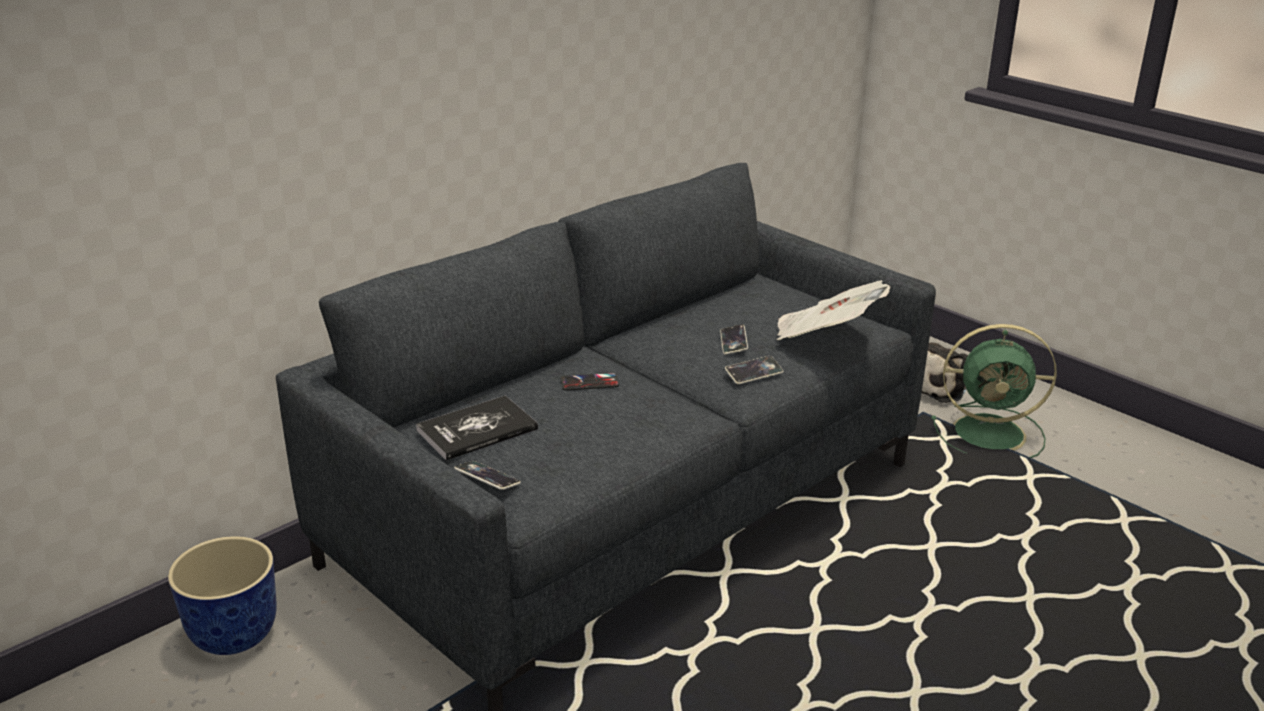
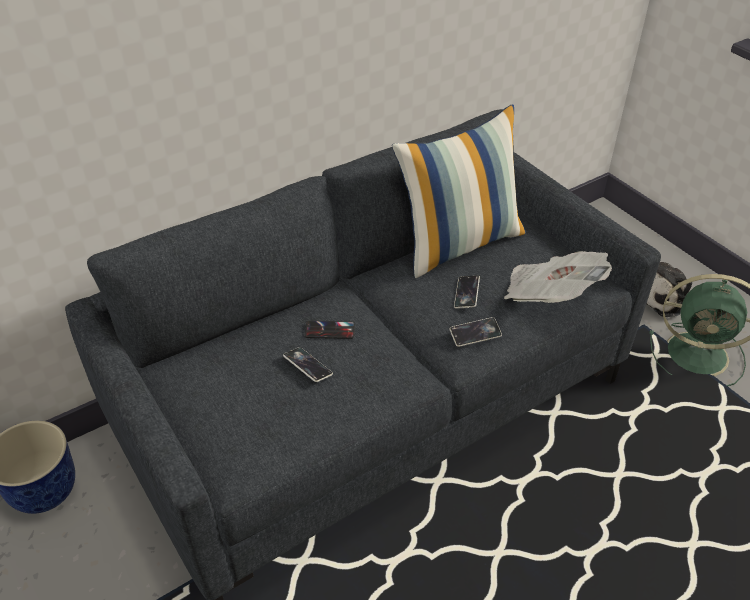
camera: 10 degrees right, 15 degrees up
book [416,395,538,460] -> none
phone [454,461,521,490] -> phone moved to [283,347,333,382]
none -> pillow [392,104,526,278]

